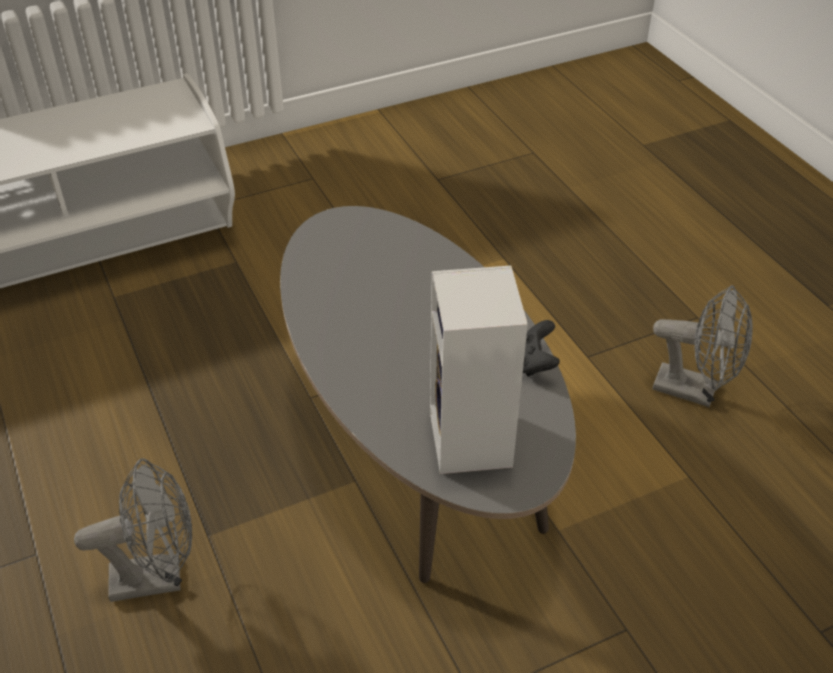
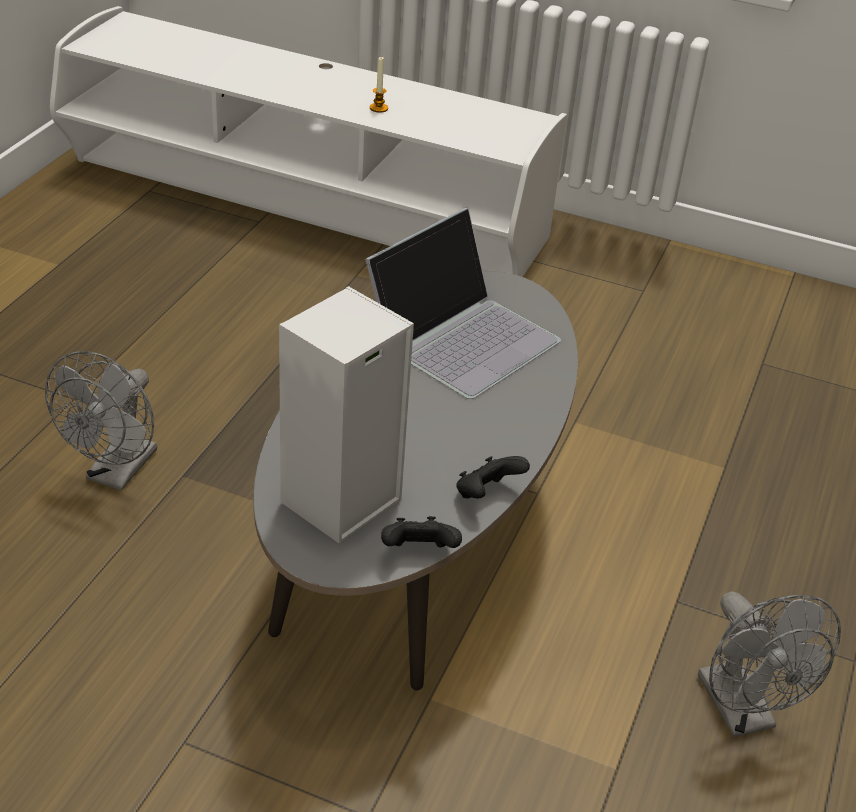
camera: 45 degrees right, 5 degrees down
grey fan [74,458,192,602] -> grey fan turned 75 degrees clockwise [45,351,157,491]
none -> laptop [365,208,561,399]
none -> candle [370,57,388,113]
none -> black game controller [381,516,462,548]

